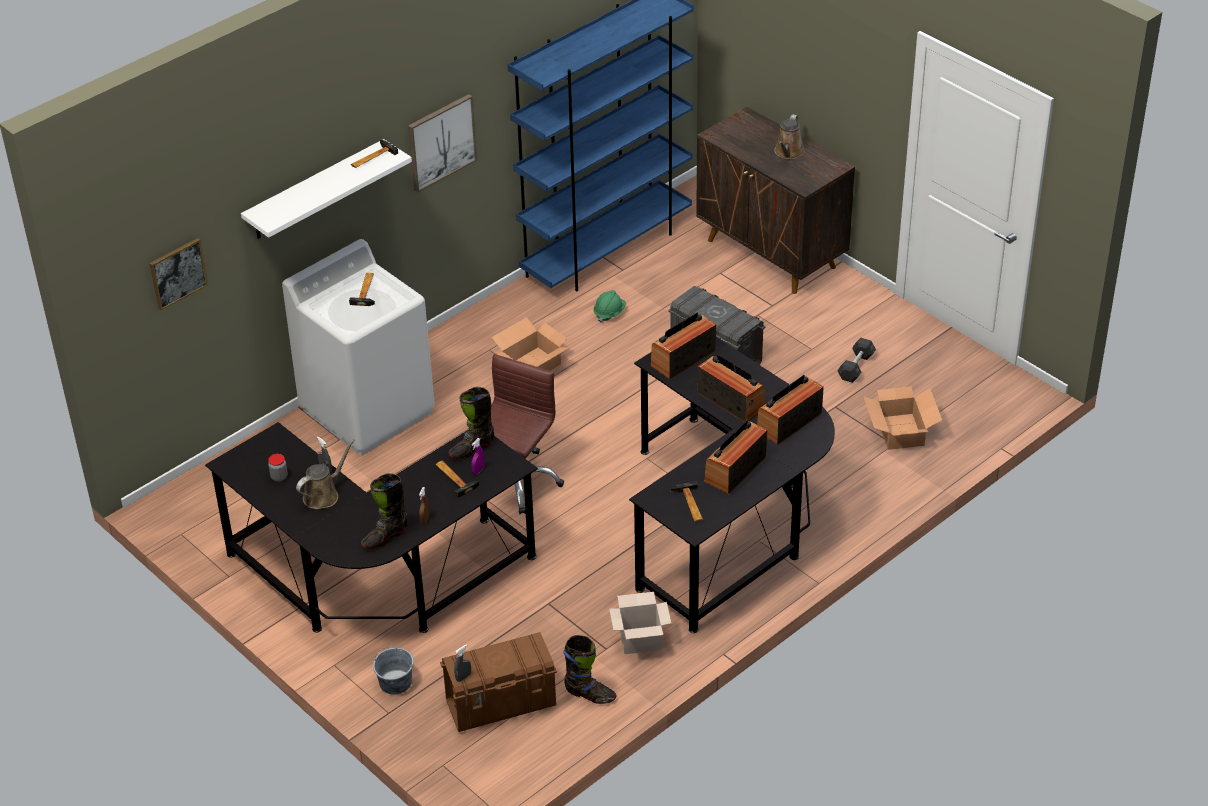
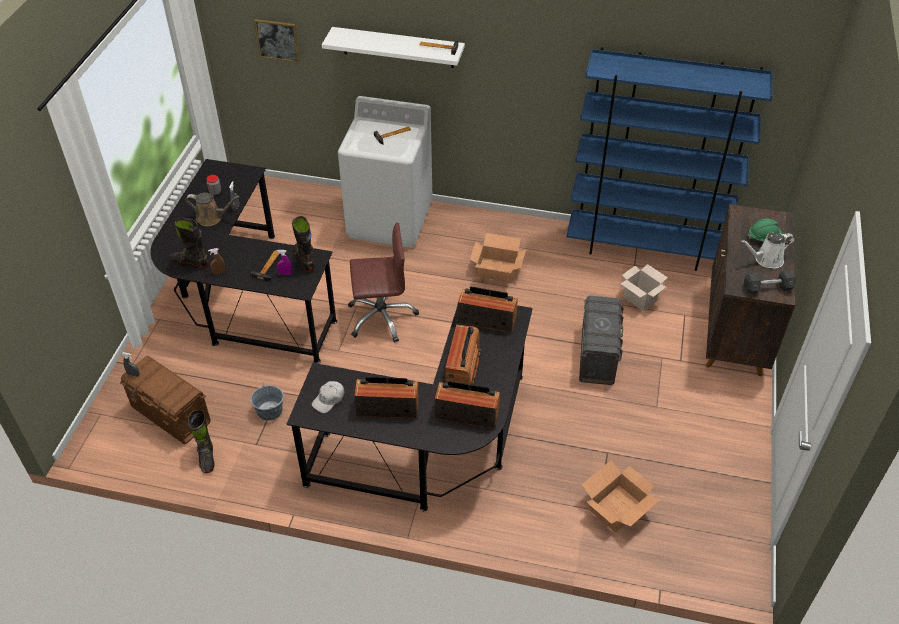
camera: 55 degrees right, 5 degrees up
grey bucket [373,646,414,695] -> grey bucket moved to [250,383,284,421]
picture [408,94,477,192] -> none
black boot [449,387,494,460] -> black boot turned 45 degrees clockwise [292,216,315,272]
green hard hat [594,290,626,323] -> green hard hat moved to [748,218,783,242]
cardboard box [609,592,671,654] -> cardboard box moved to [620,264,668,311]
hammer [671,481,703,522] -> white cap [312,381,344,413]
brown watering can [774,114,804,159] -> white watering can [741,232,795,268]
grey dumbbell [837,338,876,383] -> grey dumbbell moved to [744,270,795,294]

